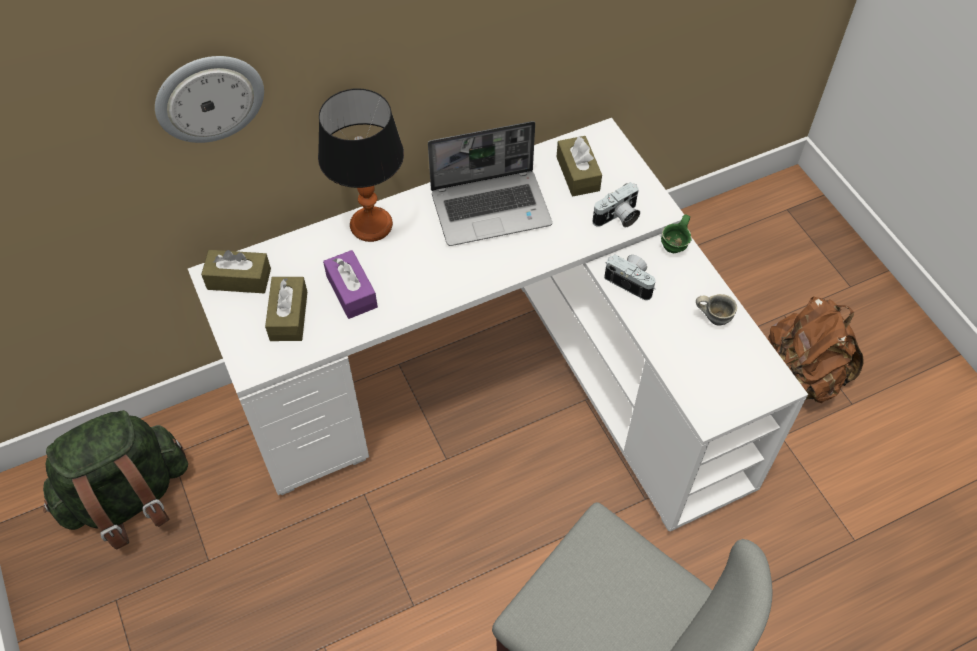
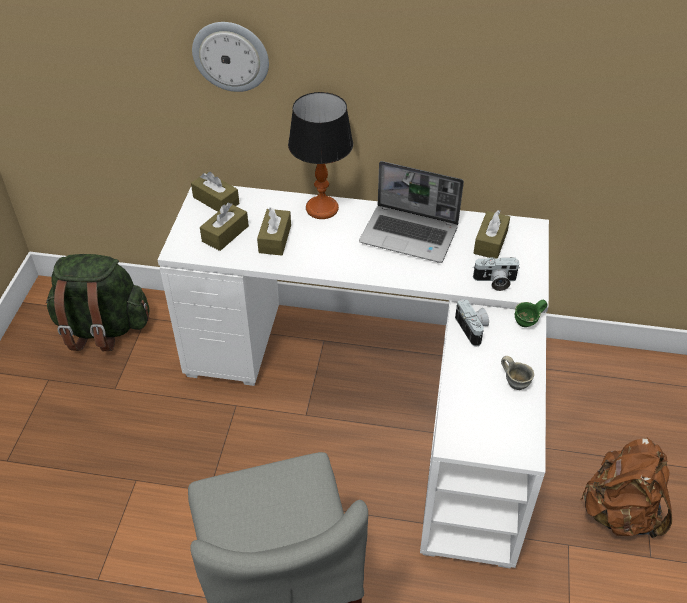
camera: 35 degrees right, 10 degrees down
purple tissue box [323,250,378,319] -> brown tissue box [257,207,291,256]

